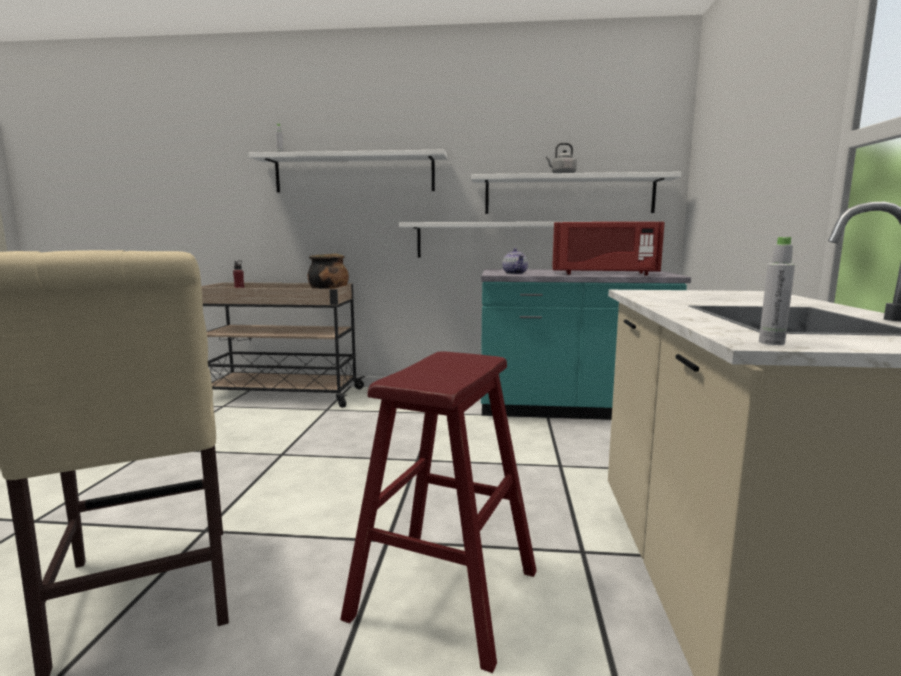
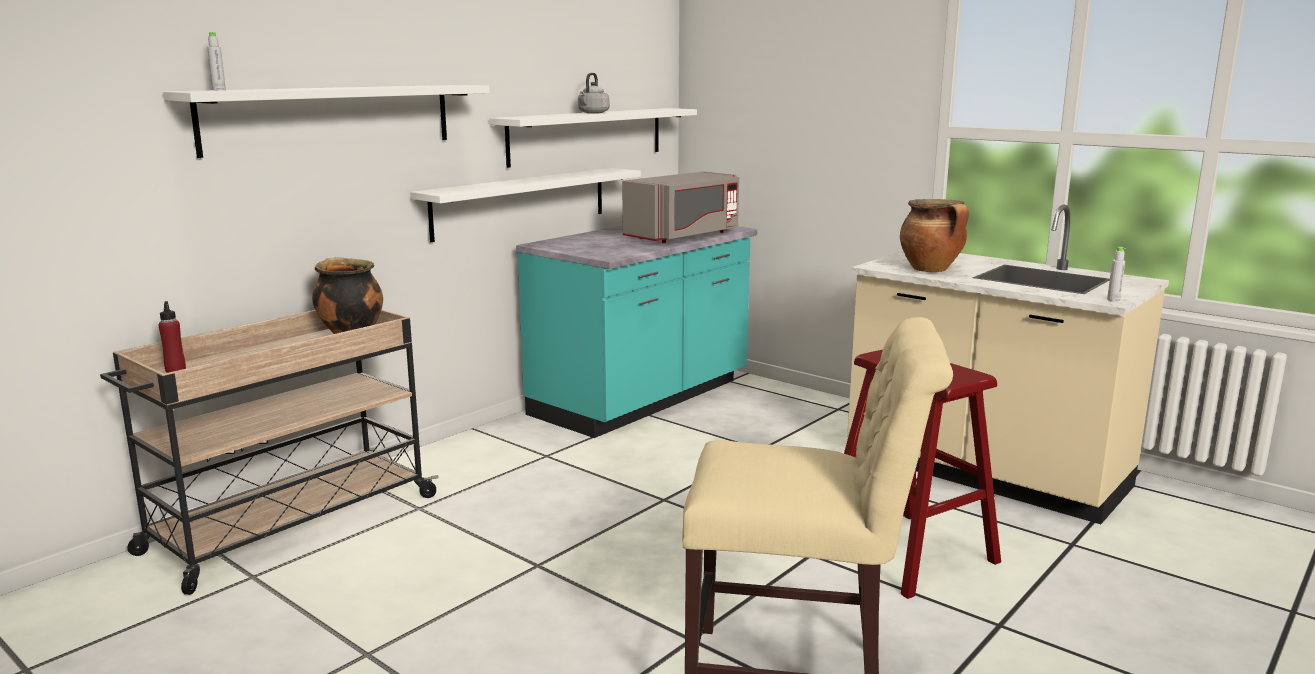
camera: 55 degrees left, 5 degrees up
teapot [502,248,528,274] -> none
red microwave [552,222,665,275] -> grey microwave [622,171,739,243]
none -> cooking pot [900,199,969,272]

